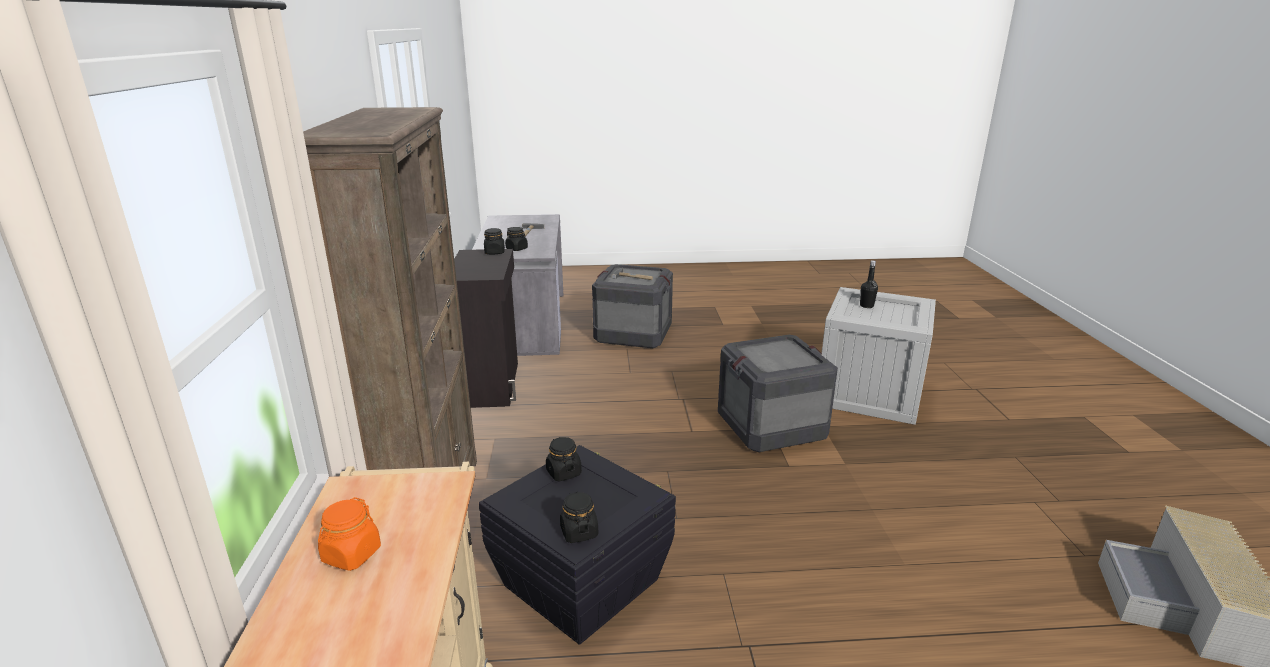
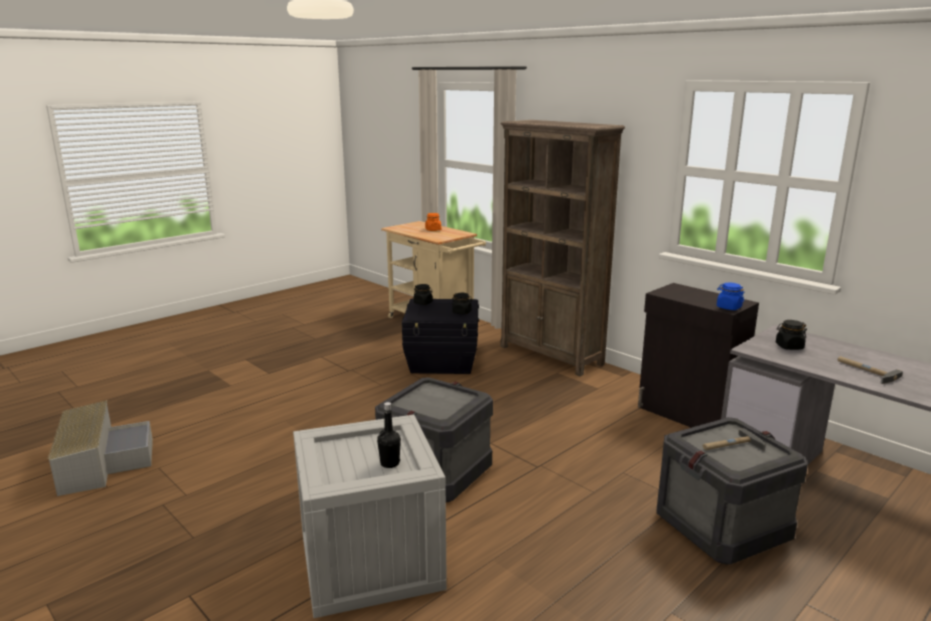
camera: 140 degrees right, 5 degrees down
black jar [484,228,505,254] -> blue jar [717,283,745,310]

